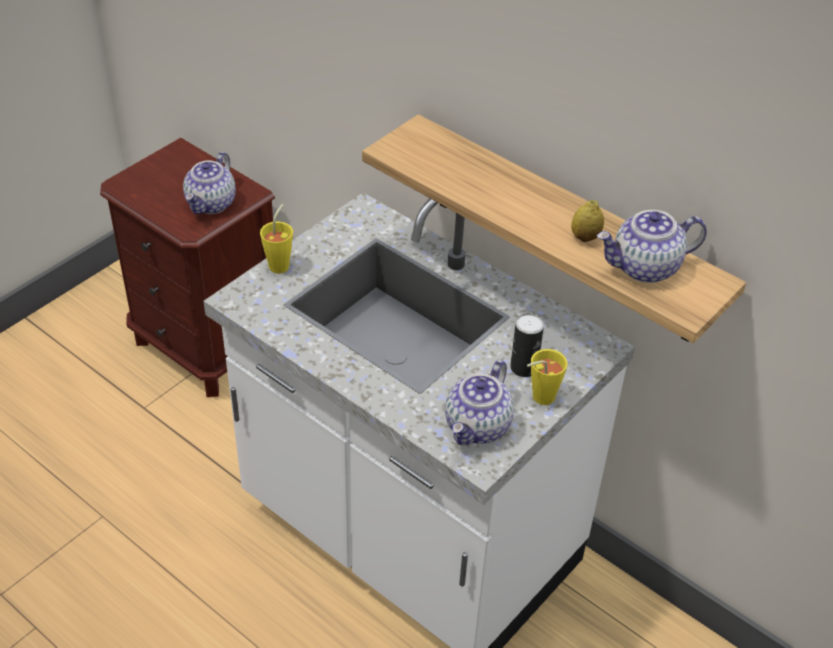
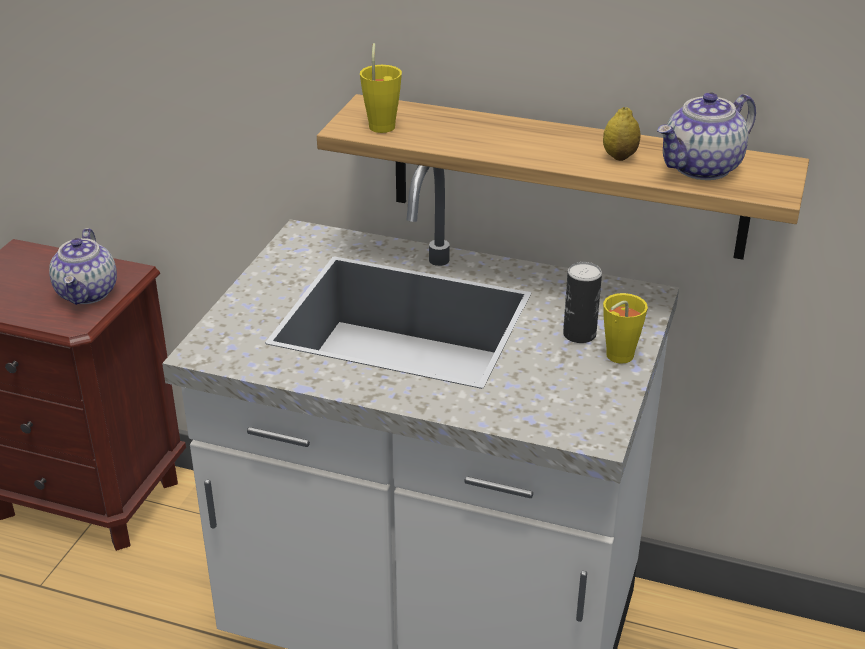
camera: 20 degrees left, 10 degrees down
yellow cup [260,204,293,274] -> yellow cup moved to [360,43,402,133]
teapot [445,360,514,445] -> none

